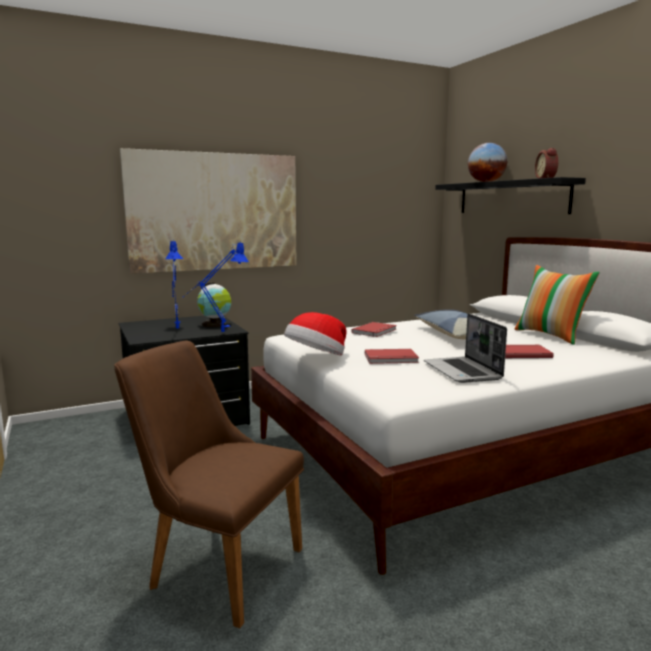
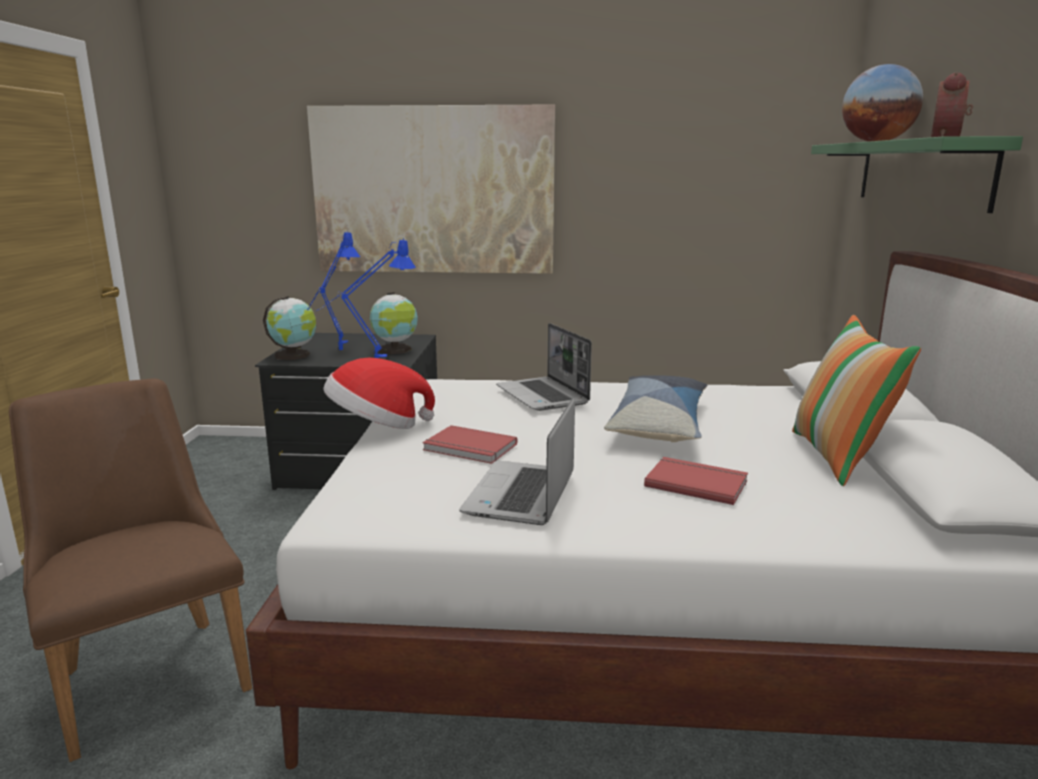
camera: 30 degrees right, 5 degrees up
red book [351,322,397,337] -> laptop [496,323,592,411]
black shelf [435,177,586,214] -> green shelf [811,136,1023,213]
none -> globe [263,296,316,360]

